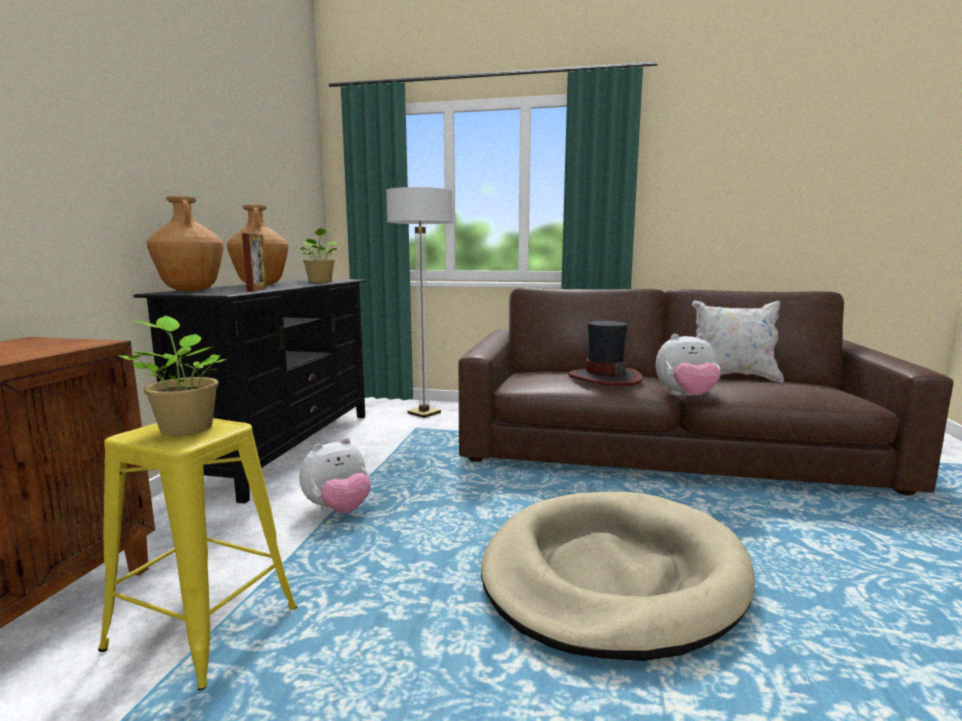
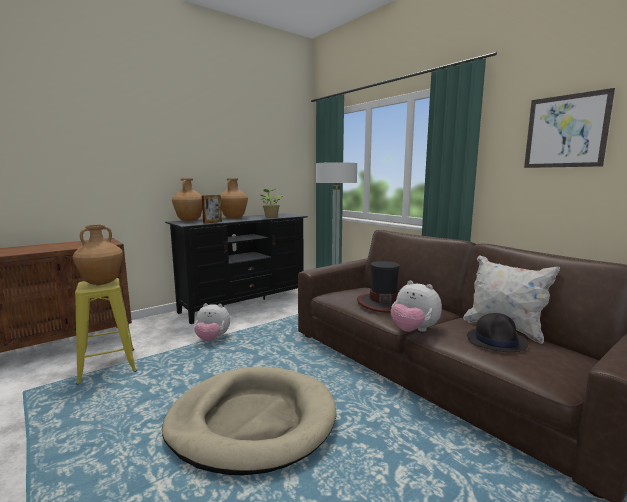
camera: 40 degrees right, 0 degrees up
potted plant [118,316,226,436] -> brown vase [73,225,123,285]
none -> black hat [467,313,528,352]
none -> picture [524,88,615,168]

